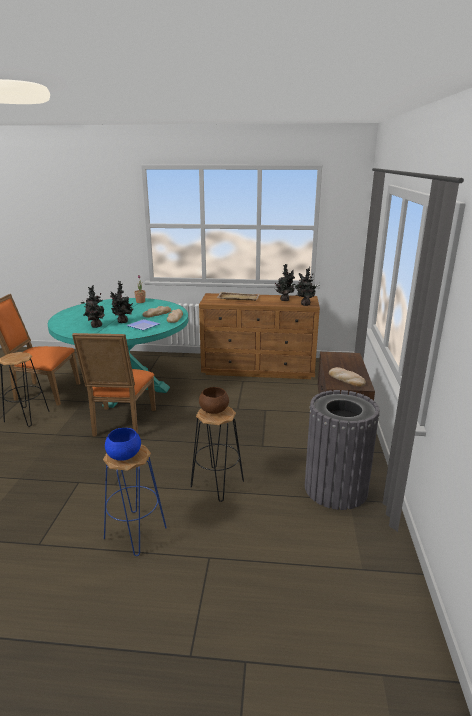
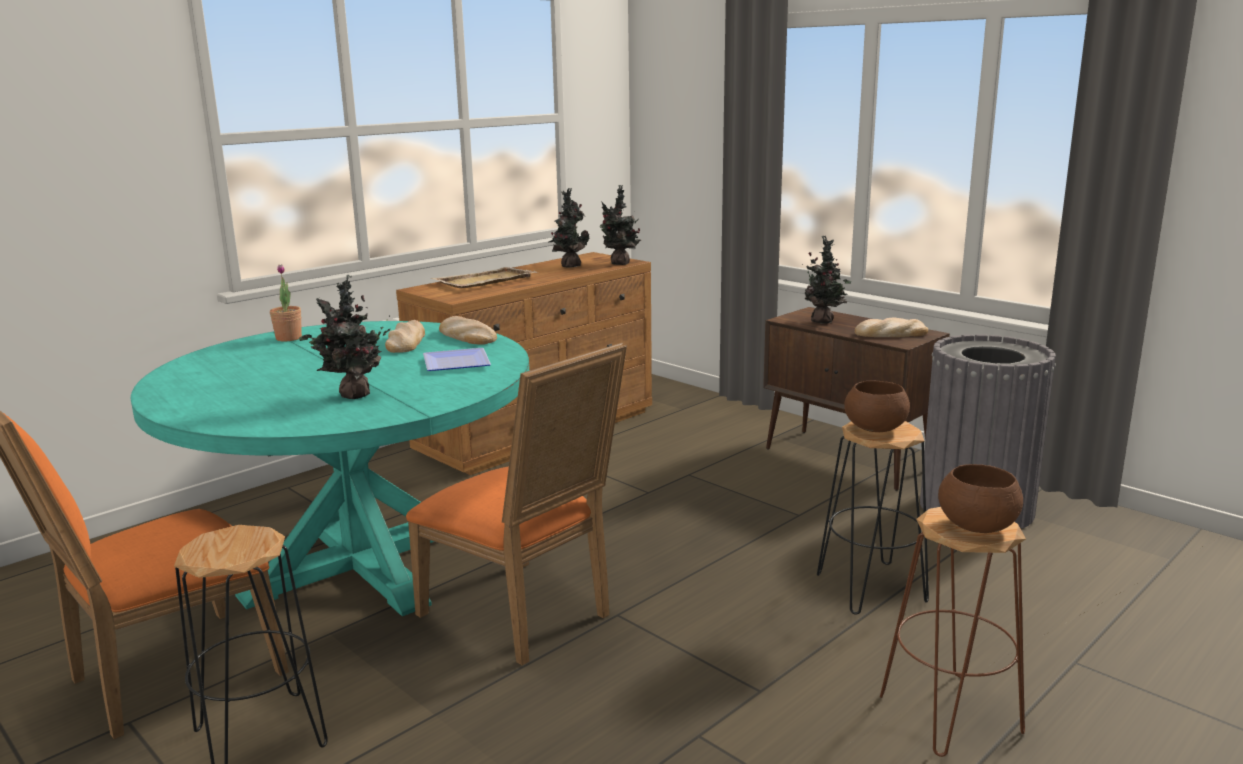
camera: 50 degrees left, 5 degrees down
blue stool [103,444,167,556] -> brown stool [880,507,1026,757]
blue bowl [105,428,141,461] -> brown bowl [938,464,1023,533]
potted plant [110,281,133,323] -> potted plant moved to [802,236,851,324]

